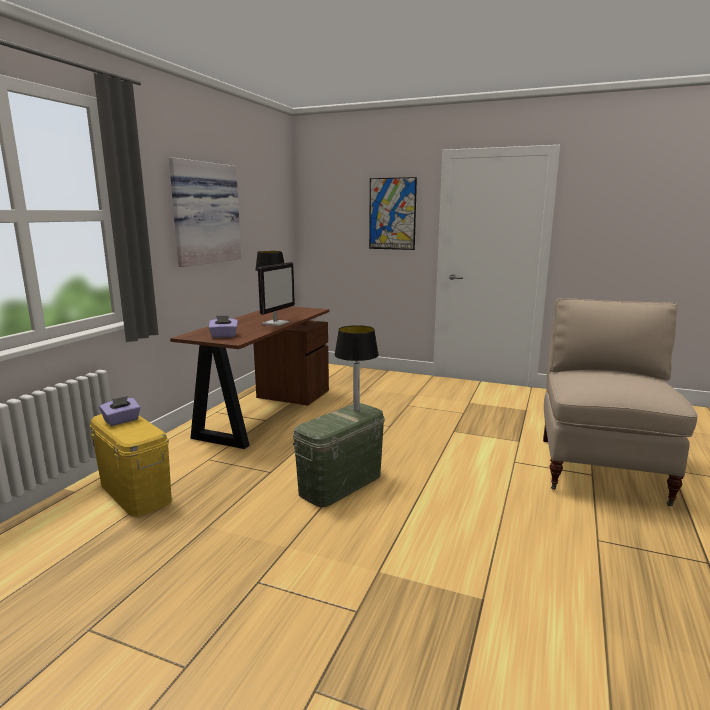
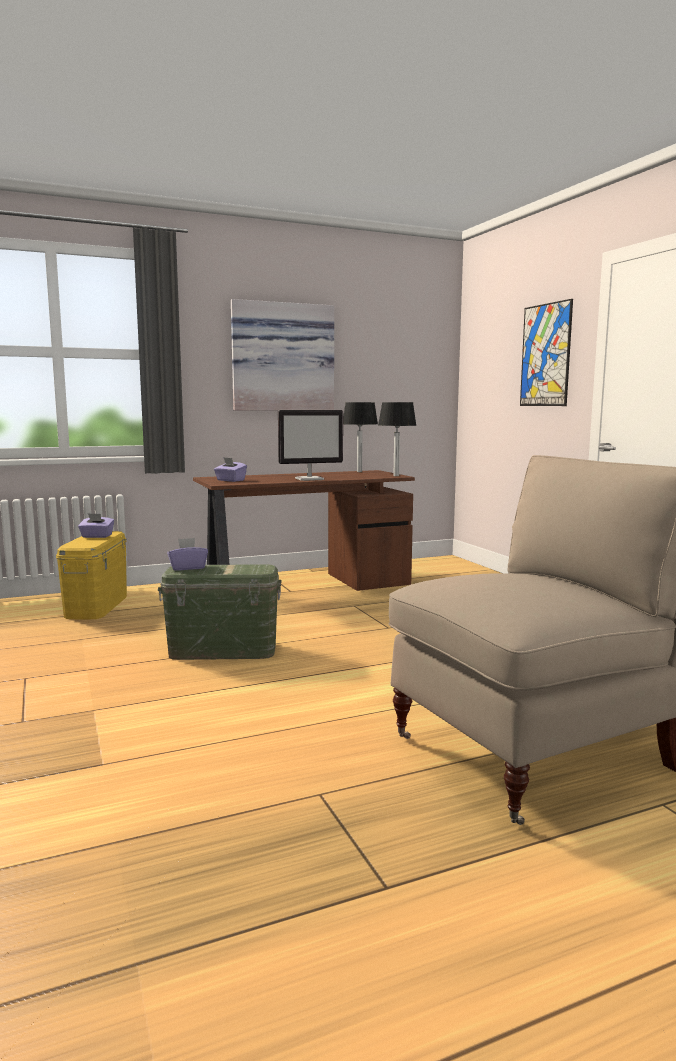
camera: 45 degrees right, 5 degrees down
table lamp [334,325,379,411] -> table lamp moved to [378,402,416,476]
none -> purple tissue box [167,538,208,571]

